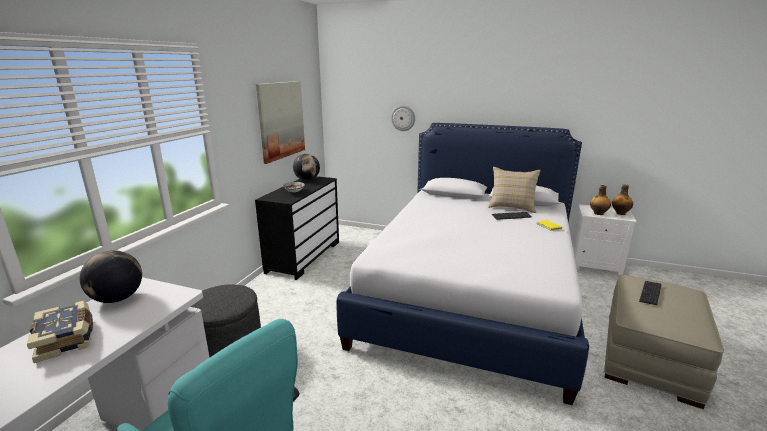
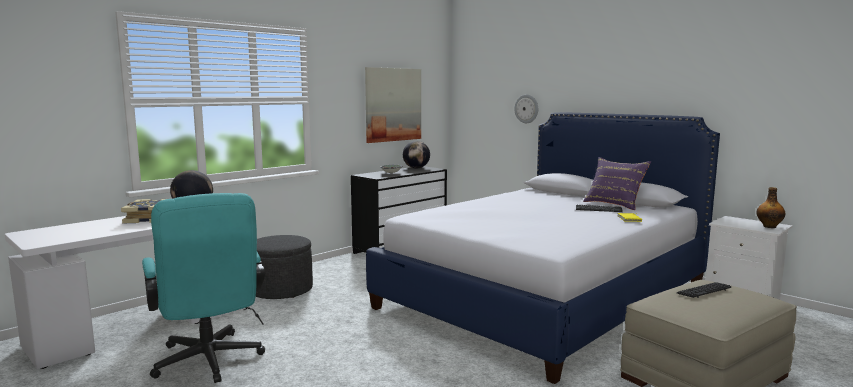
camera: 25 degrees right, 10 degrees down
beige pillow [488,167,541,213] -> purple pillow [583,157,651,210]
bottle [590,185,611,215] -> none

